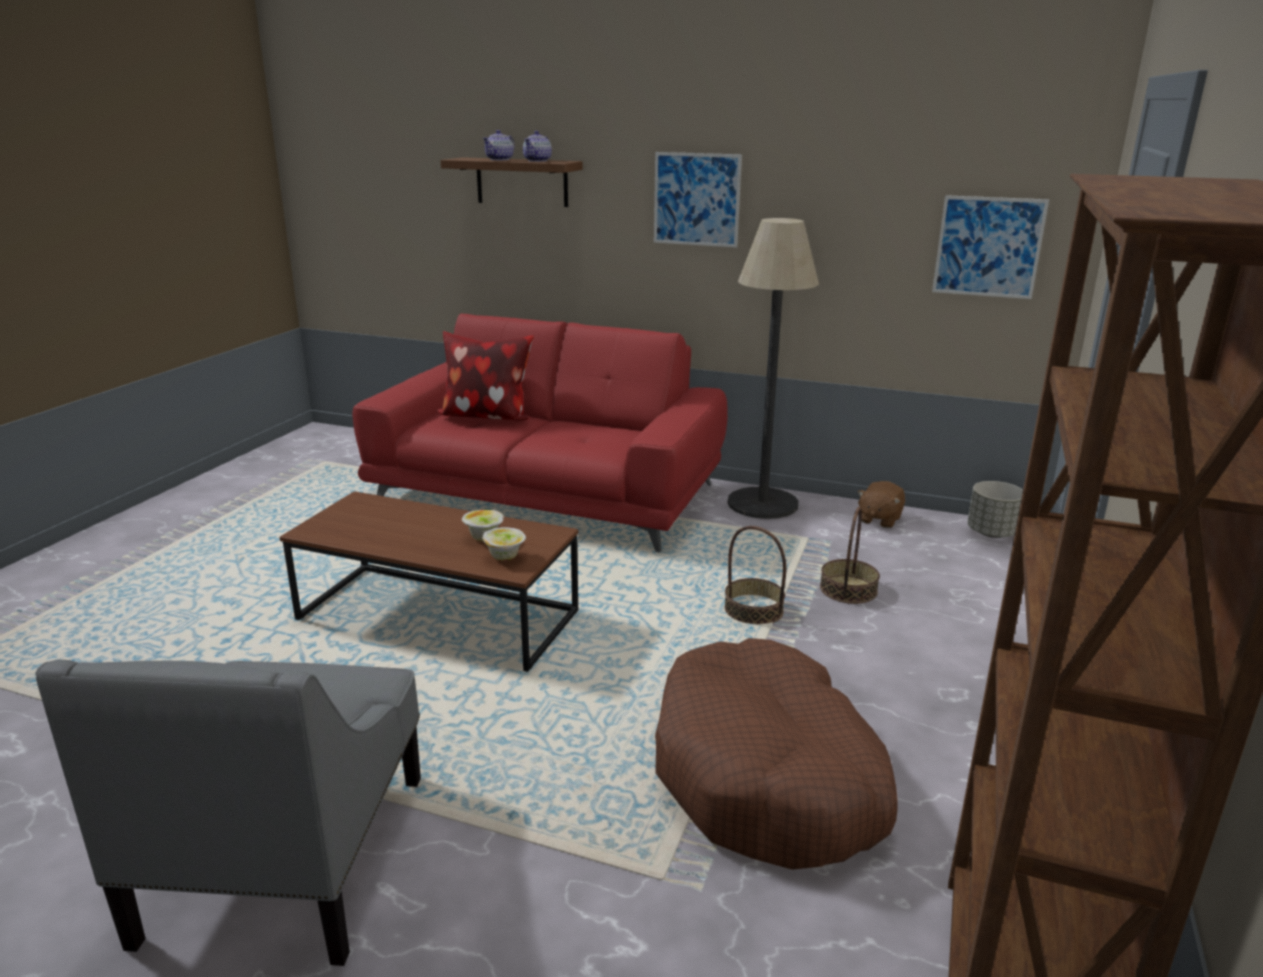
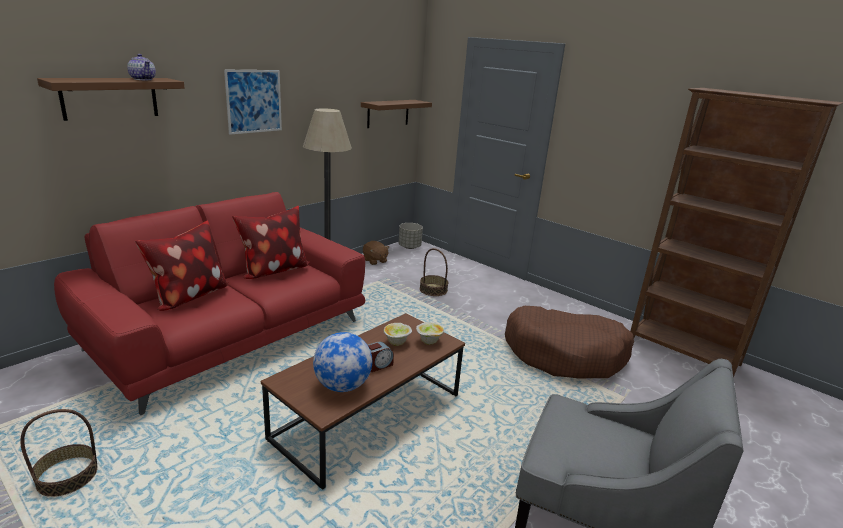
camera: 70 degrees left, 0 degrees up
teapot [483,130,515,160] -> none
basket [725,526,786,624] -> basket moved to [20,409,98,497]
picture [932,195,1049,299] -> brown shelf [361,100,432,128]
none -> pillow [232,206,310,279]
none -> globe [313,332,372,392]
none -> alarm clock [368,341,394,372]

